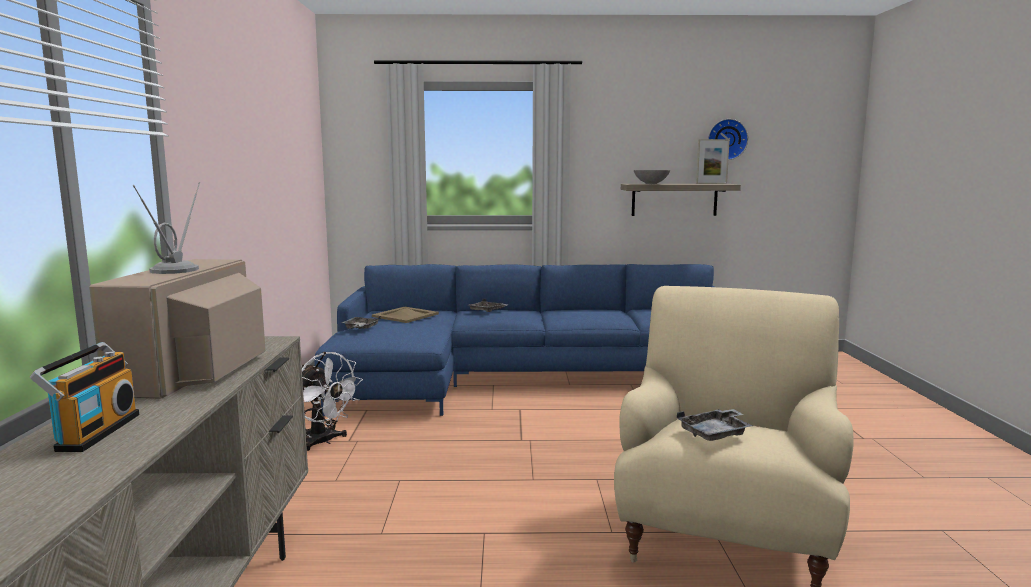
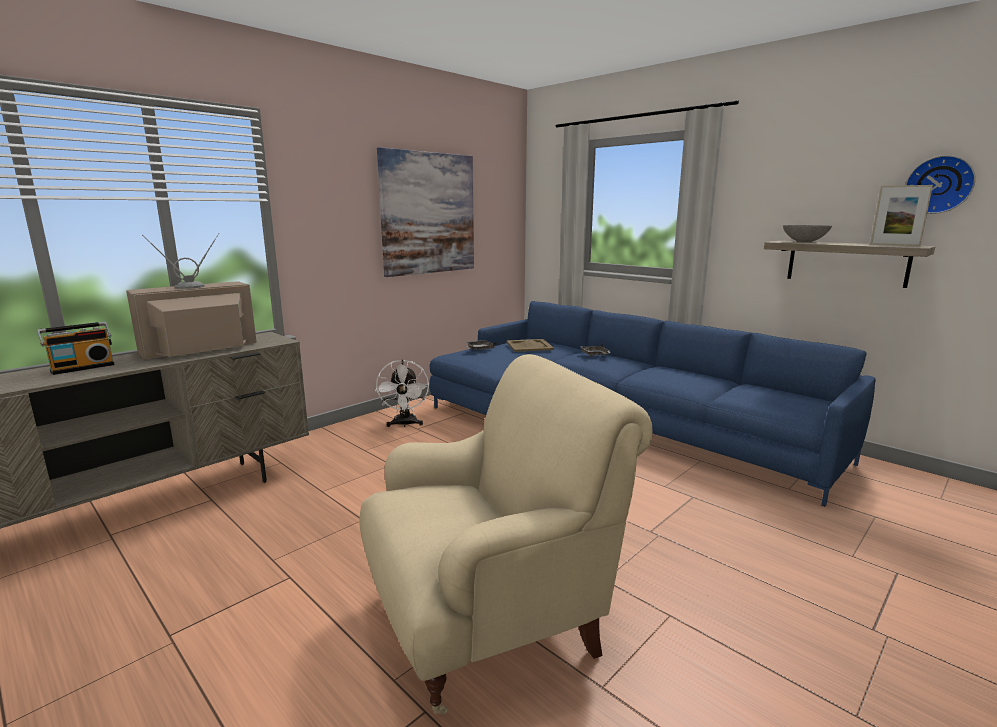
camera: 45 degrees right, 5 degrees up
grey tray [677,408,753,441] -> none
none -> picture [377,147,474,277]

